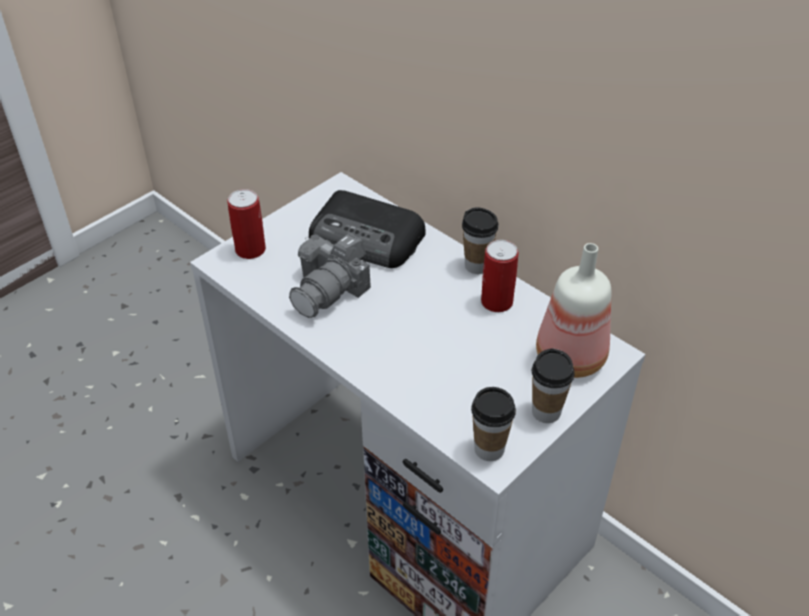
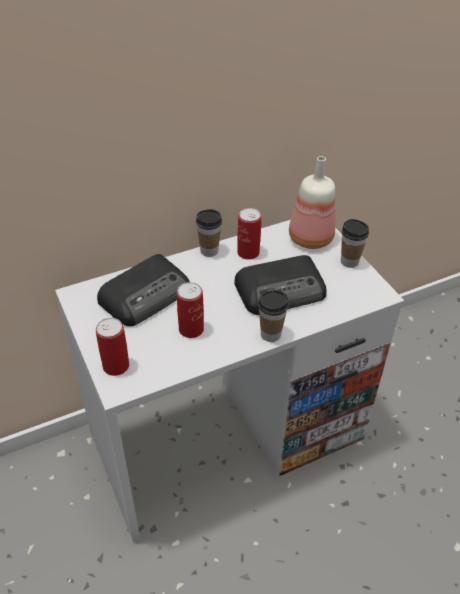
camera: 70 degrees left, 0 degrees up
camera [289,233,371,318] -> can [177,282,204,338]
cup [471,387,516,461] -> cup moved to [258,290,289,342]
none -> radio [234,255,327,315]

